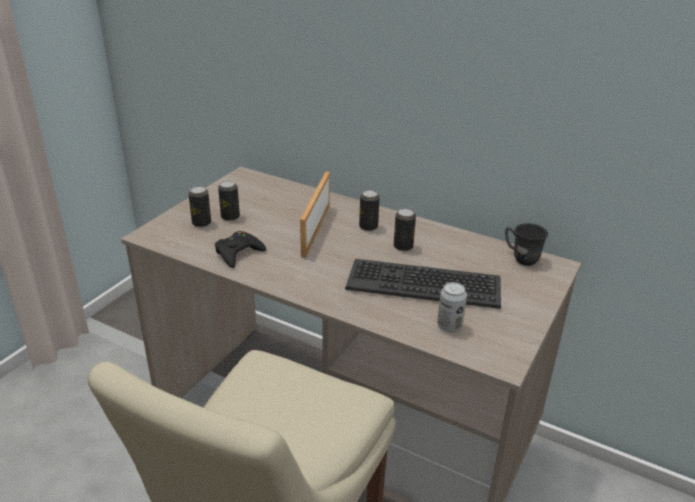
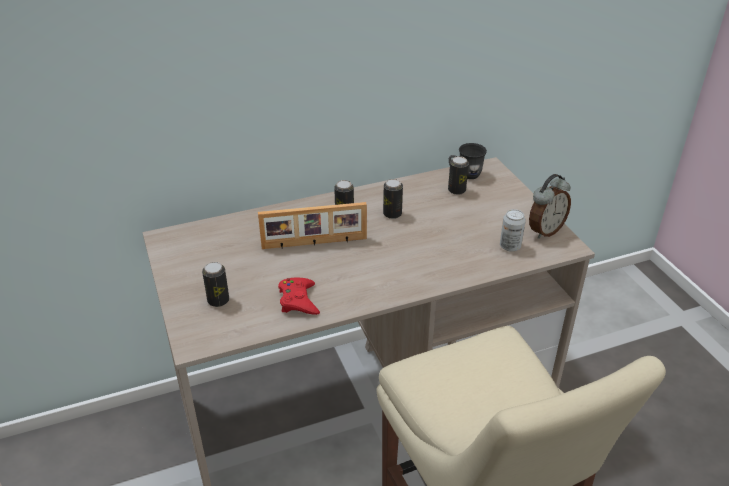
camera: 50 degrees left, 5 degrees up
black game controller [215,231,266,268] -> red game controller [278,278,320,315]
can [218,181,240,221] -> can moved to [448,156,469,195]
picture frame [300,171,330,258] -> picture frame turned 60 degrees counterclockwise [258,202,367,249]
keyboard [345,259,501,309] -> none
none -> alarm clock [529,174,571,239]

